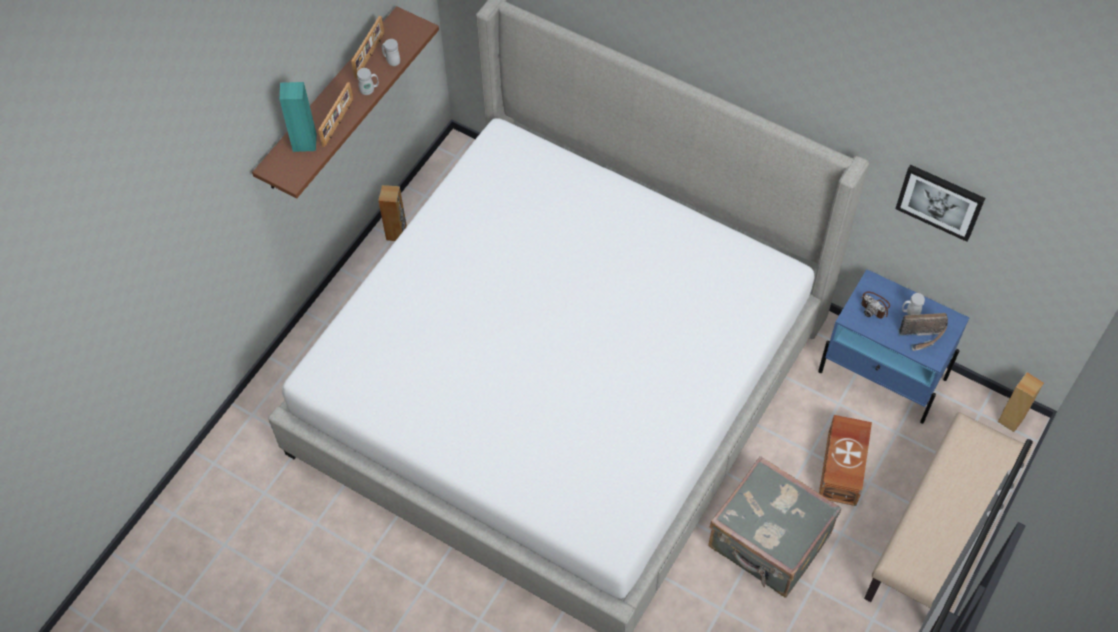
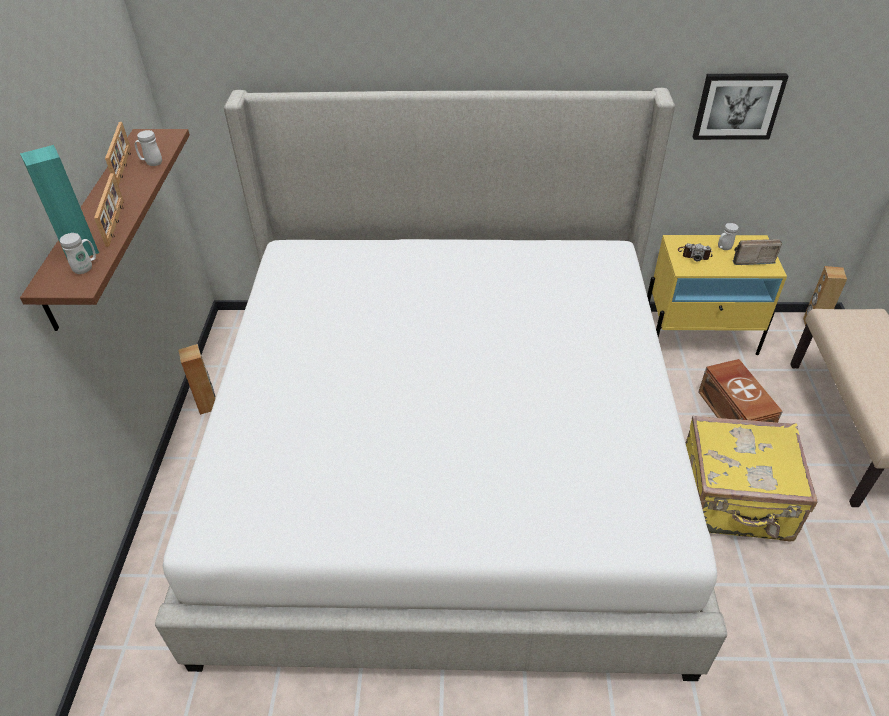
camera: 30 degrees left, 15 degrees down
white mug [357,68,379,95] -> white mug moved to [60,233,96,274]
grey suitcase [708,456,841,598] -> yellow suitcase [686,416,818,541]
blue nightstand [818,269,969,424] -> yellow nightstand [647,235,787,355]
radio [898,313,948,351] -> radio turned 150 degrees counterclockwise [733,239,782,265]

